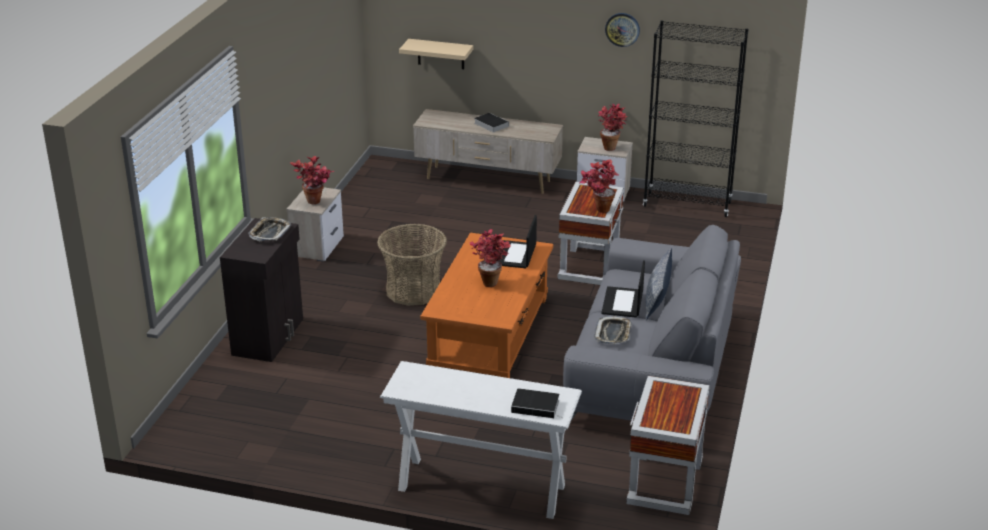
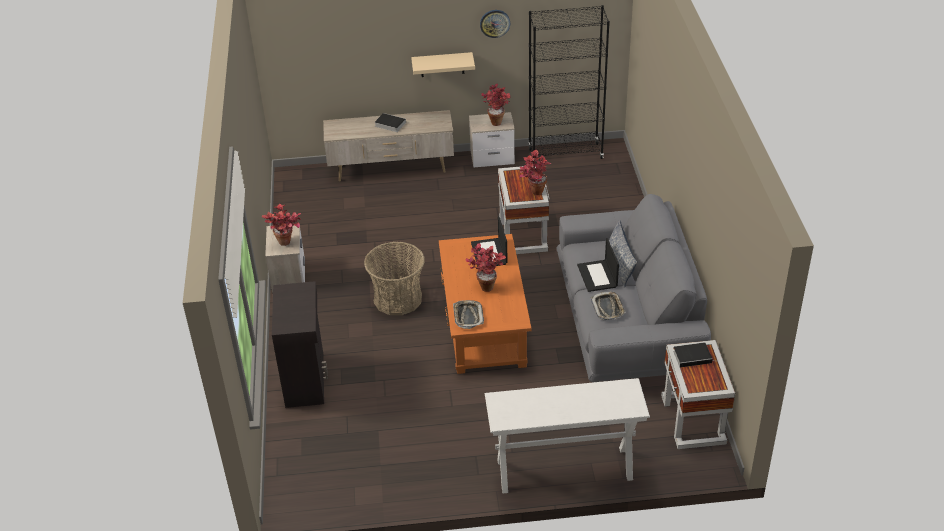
camera: 20 degrees left, 10 degrees up
tray [249,217,291,241] -> tray moved to [453,300,484,329]
beige shelf [399,39,473,69] -> beige shelf moved to [411,52,475,77]
book [511,388,561,418] -> book moved to [673,342,718,367]

